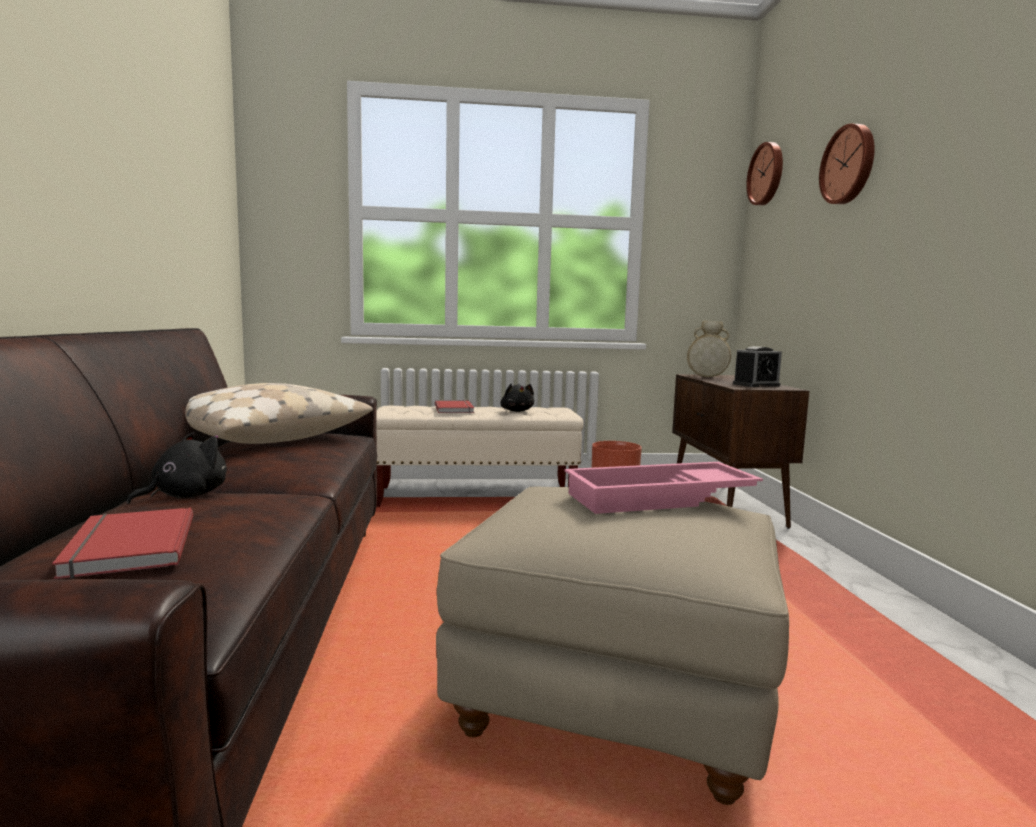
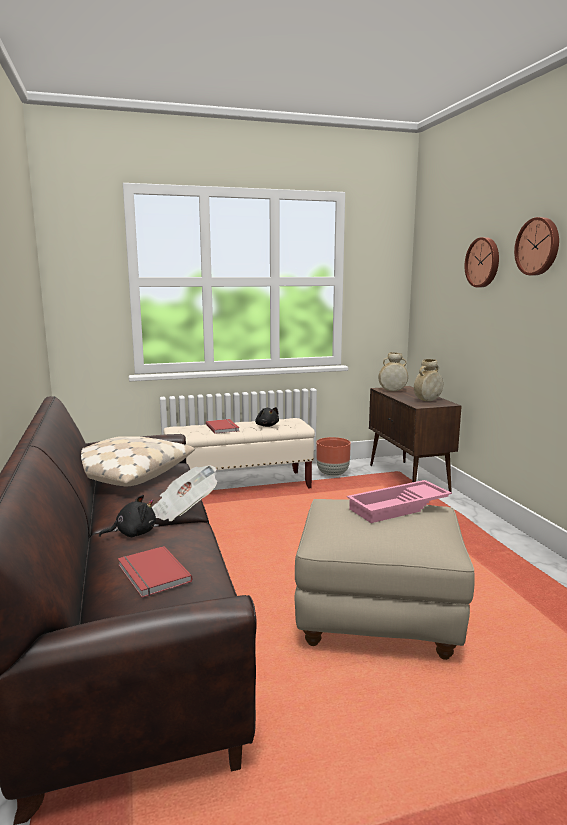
camera: 10 degrees left, 5 degrees up
black plush toy [126,432,227,504] -> black plush toy turned 45 degrees clockwise [99,495,156,537]
alarm clock [733,346,782,387] -> beige vase [414,359,443,401]
wall clock [746,142,783,205] -> wall clock moved to [514,217,559,275]
none -> newspaper [152,465,217,521]

